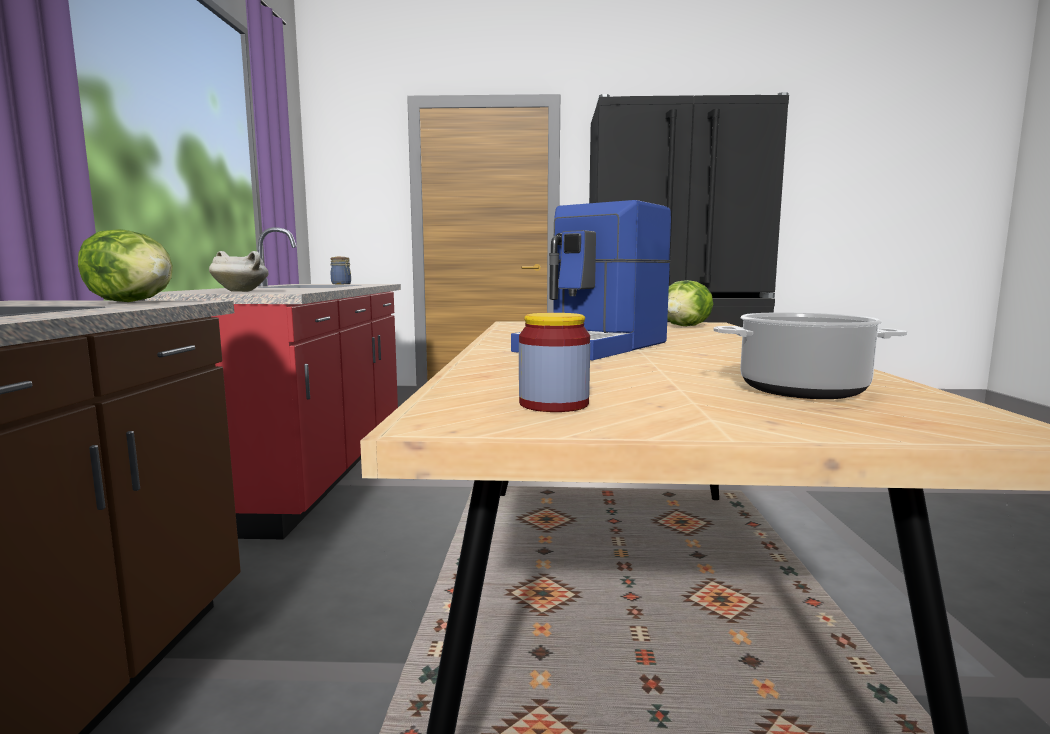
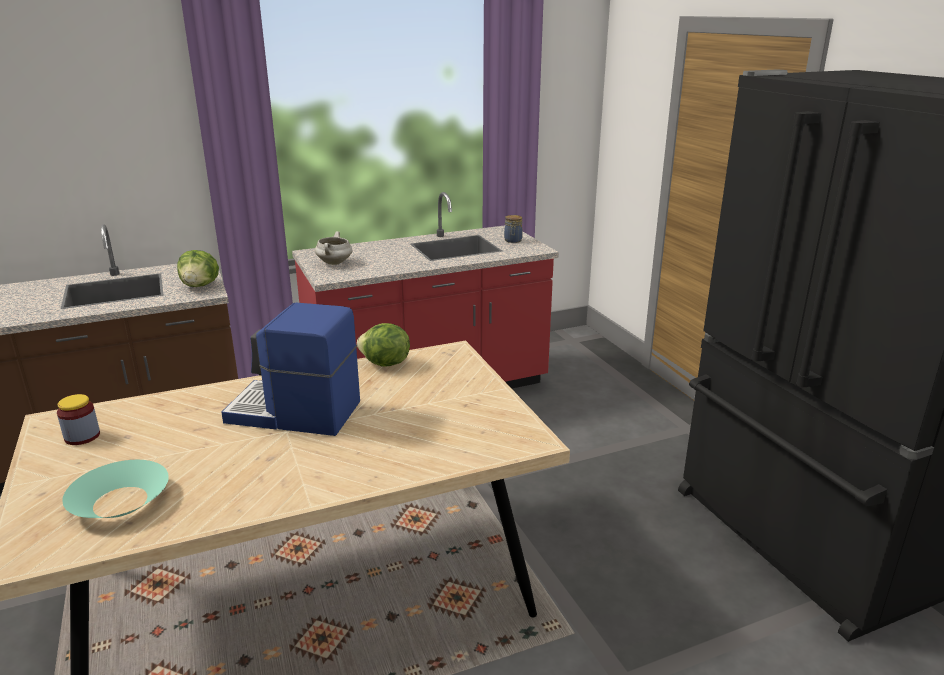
camera: 65 degrees right, 15 degrees up
lettuce [667,280,713,326] -> lettuce moved to [357,323,410,367]
cooking pot [713,313,908,399] -> turquoise bowl [62,460,169,518]

